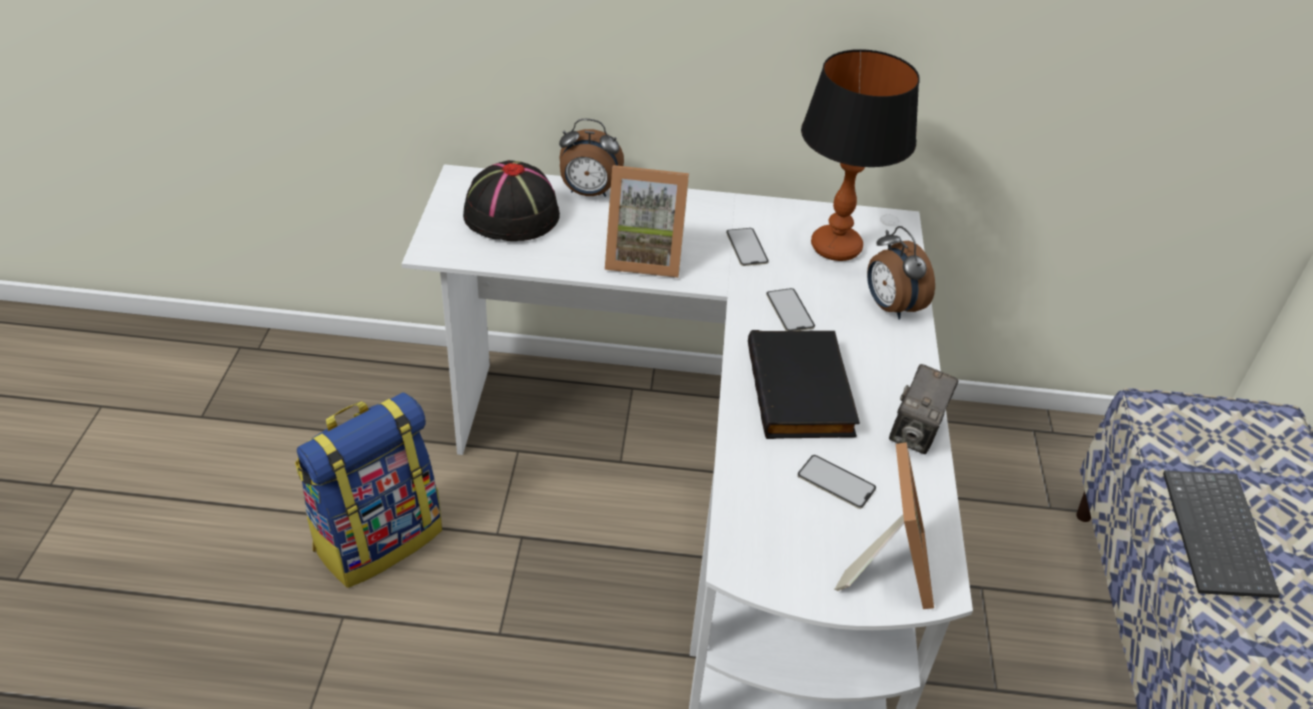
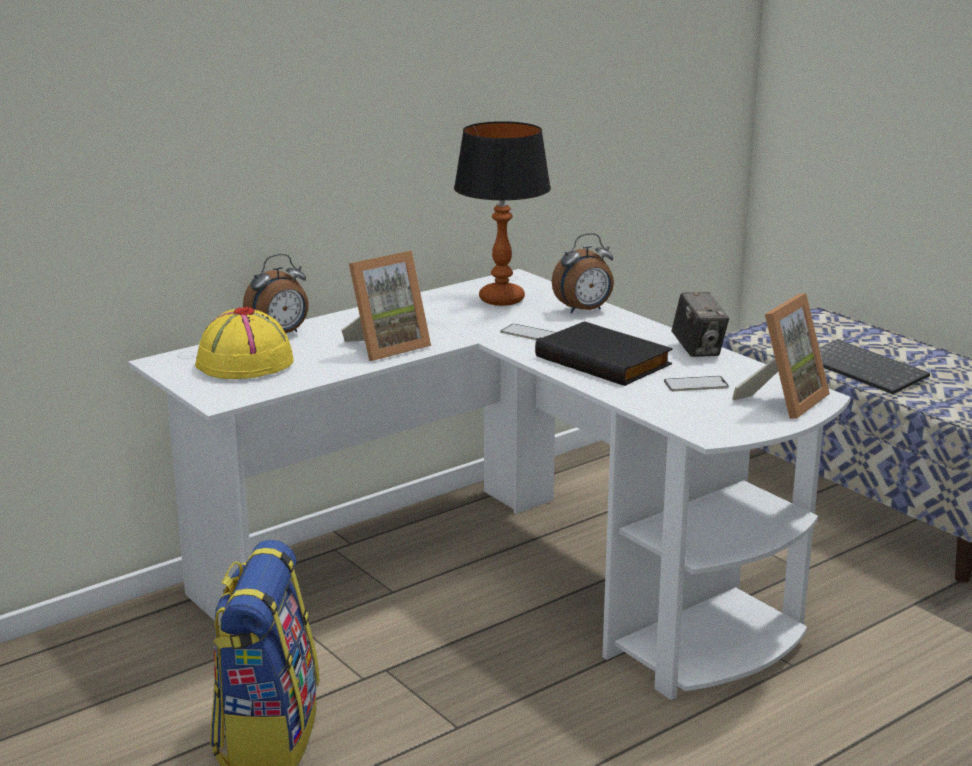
camera: 40 degrees left, 20 degrees down
black hat [463,160,560,241] -> yellow hat [195,307,294,379]
phone [726,228,769,266] -> none
picture frame [834,442,934,609] -> picture frame turned 75 degrees clockwise [732,293,830,419]
alarm clock [867,226,935,319] -> alarm clock turned 45 degrees counterclockwise [552,233,614,314]

